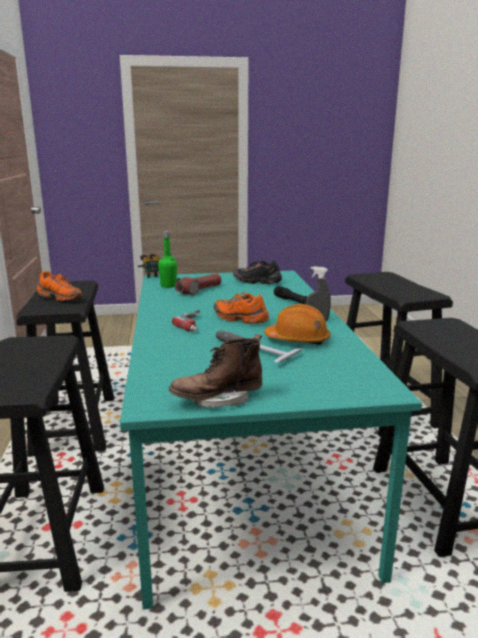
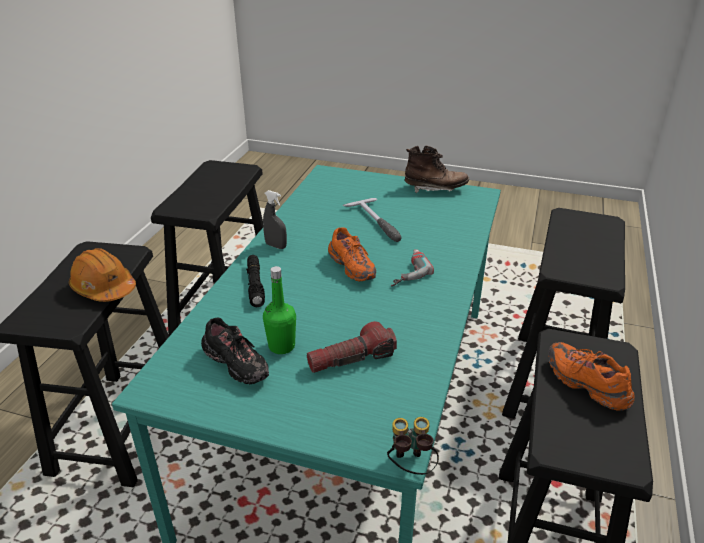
camera: 155 degrees left, 15 degrees up
green bottle [158,231,177,288] -> green bottle moved to [263,266,296,354]
orange hard hat [264,304,330,345] -> orange hard hat moved to [69,248,136,302]

